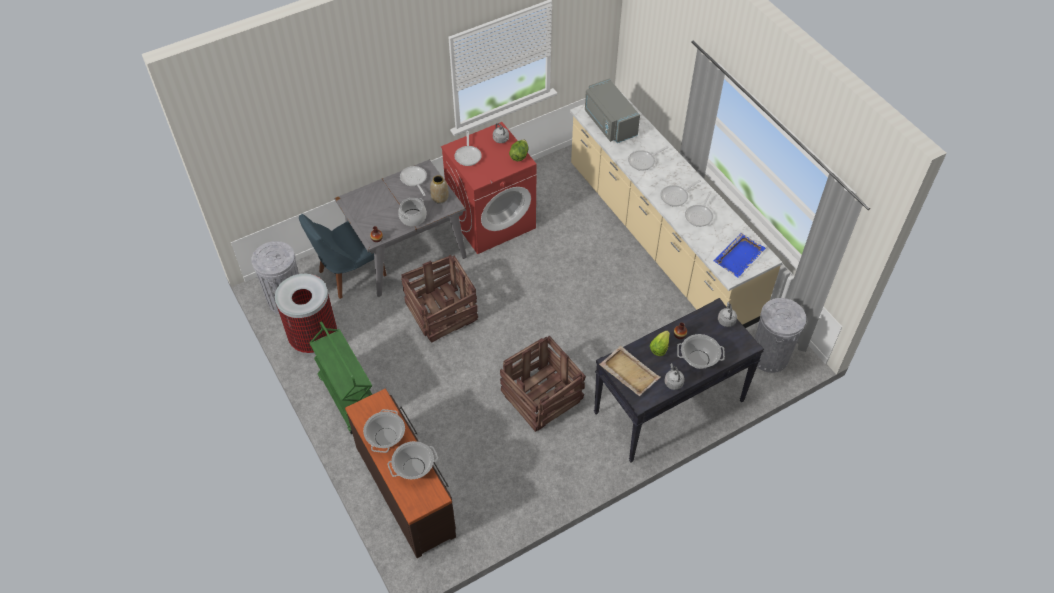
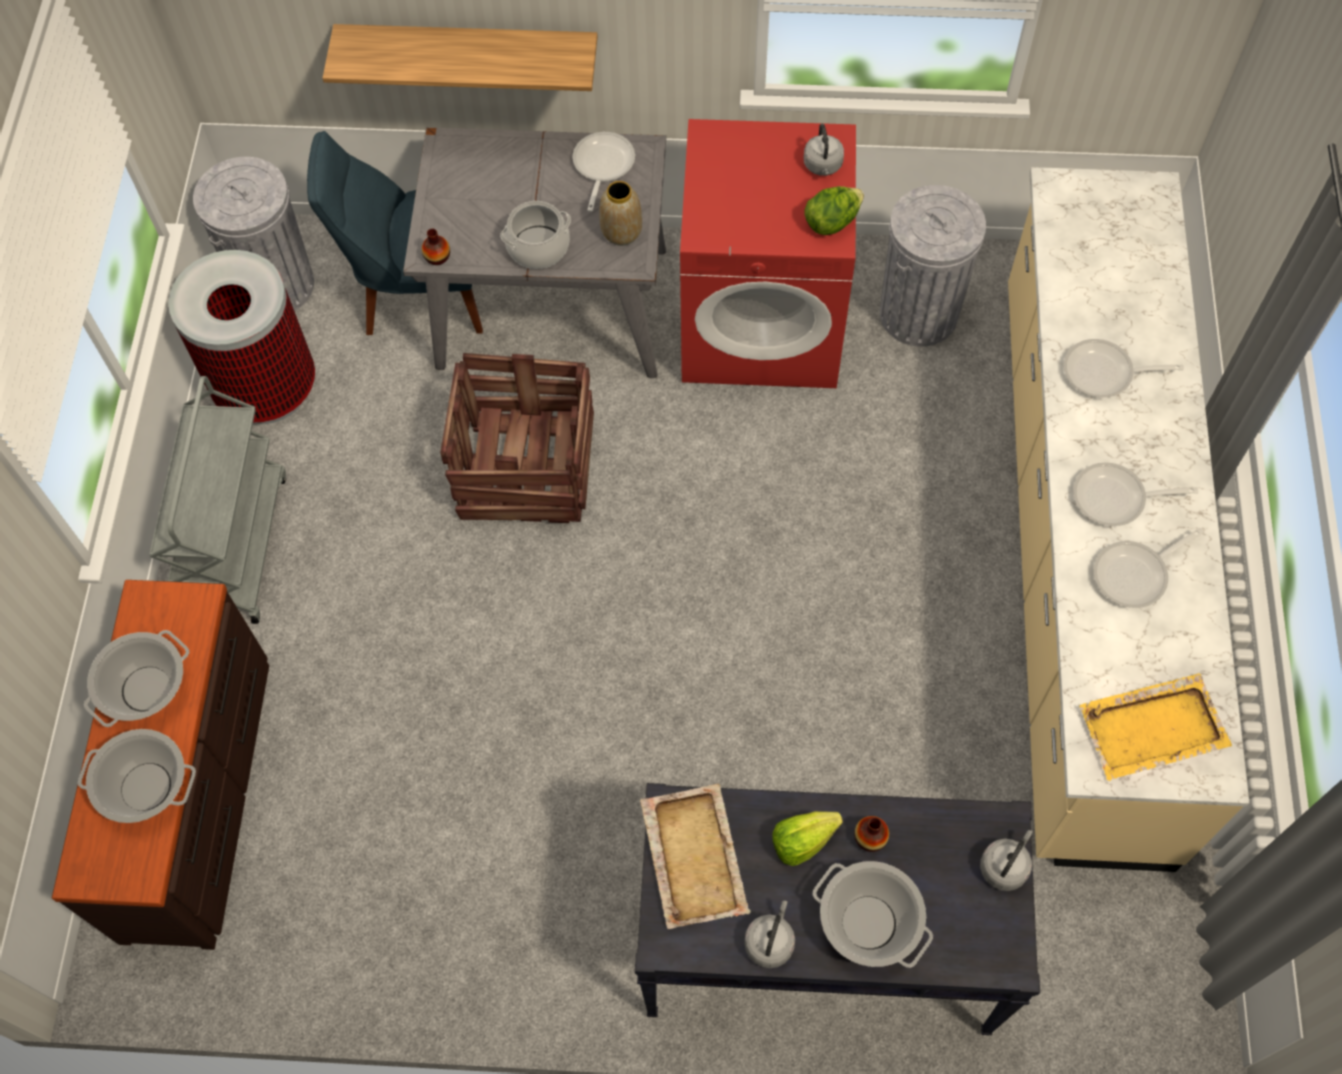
camera: 35 degrees right, 10 degrees up
green cart [310,321,372,434] -> grey cart [149,376,286,624]
frying pan [454,131,482,166] -> none
crate [500,336,586,432] -> none
grey microwave [585,79,640,143] -> none
blue tray [714,233,766,278] -> yellow tray [1079,673,1232,781]
grey trash can [755,298,806,373] -> grey trash can moved to [880,185,986,347]
none -> shelf [323,24,598,91]

